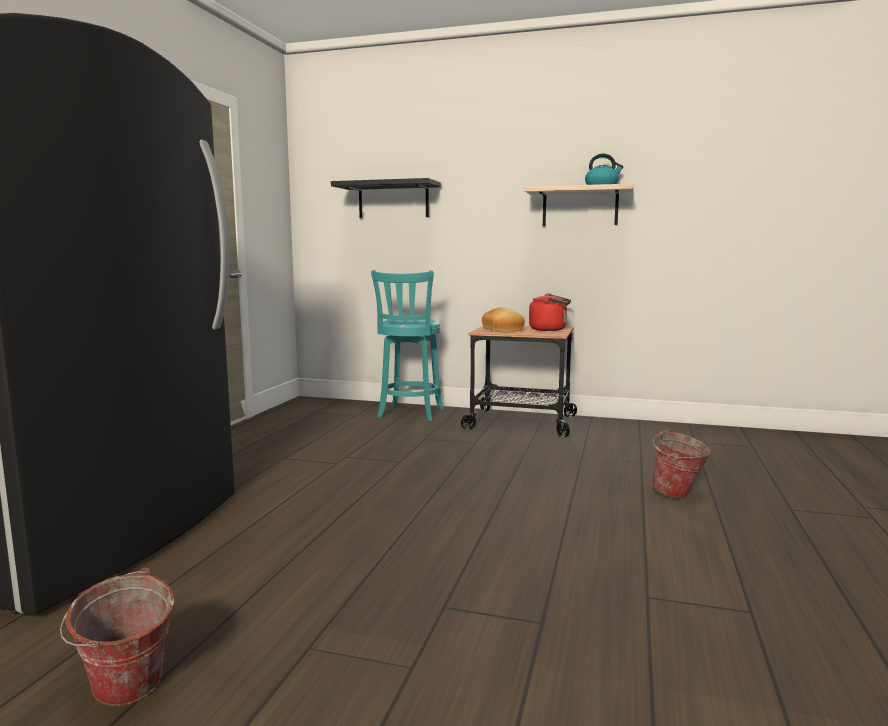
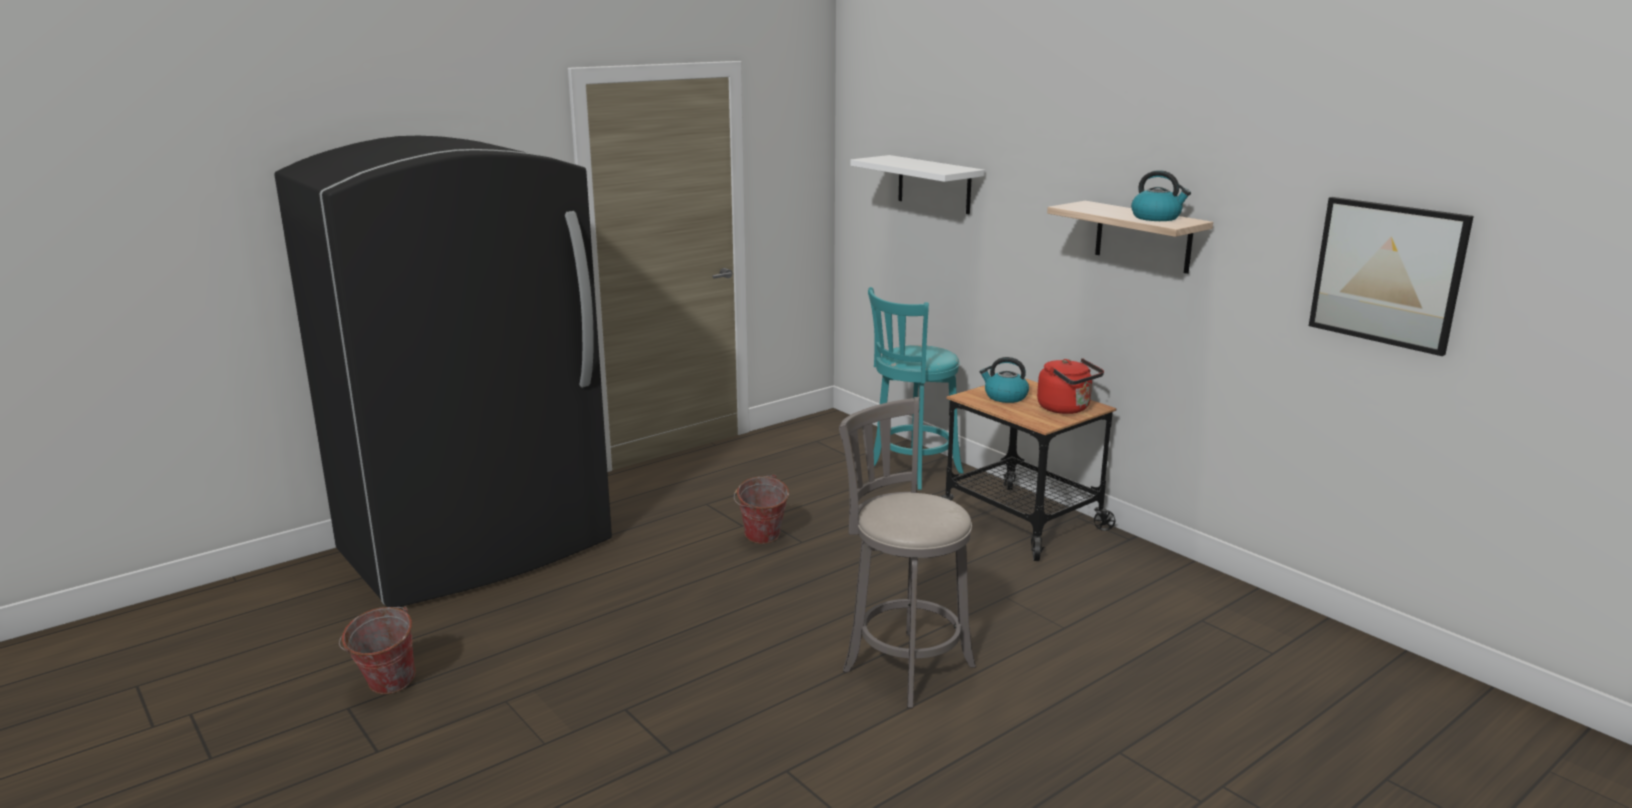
camera: 35 degrees right, 10 degrees up
black shelf [331,178,441,218] -> white shelf [850,155,985,214]
bread [482,307,525,332] -> kettle [979,357,1029,403]
bucket [651,428,712,499] -> bucket moved to [734,474,789,544]
none -> grey stool [839,397,976,708]
none -> picture [1309,197,1474,356]

